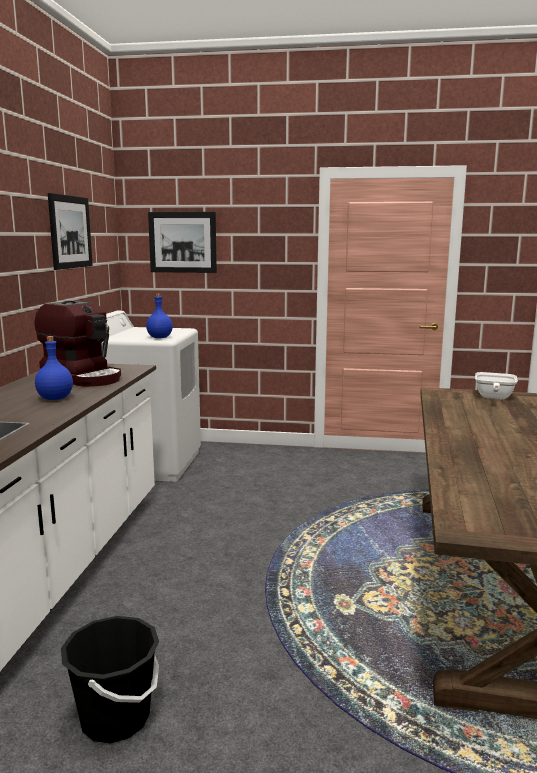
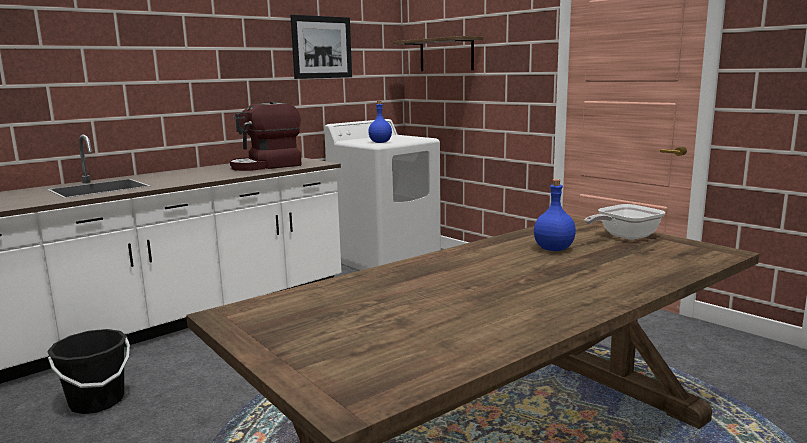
camera: 40 degrees right, 0 degrees up
coffee machine [34,301,121,387] -> coffee machine turned 75 degrees clockwise [230,102,302,171]
blue bottle [35,336,73,400] -> blue bottle moved to [534,179,576,251]
picture [148,212,217,273] -> shelf [393,36,483,71]

